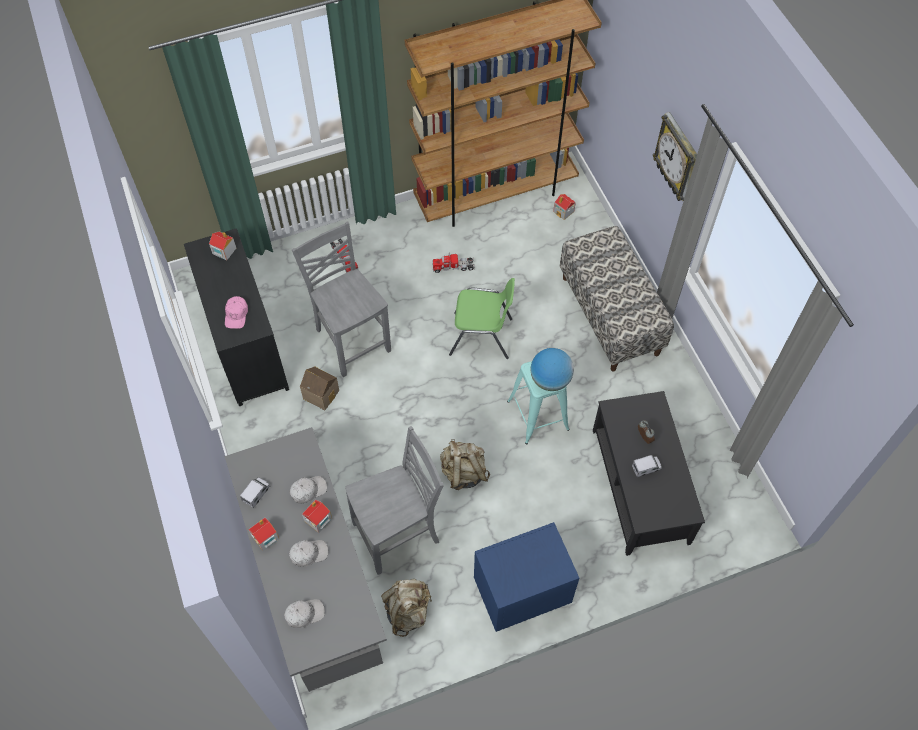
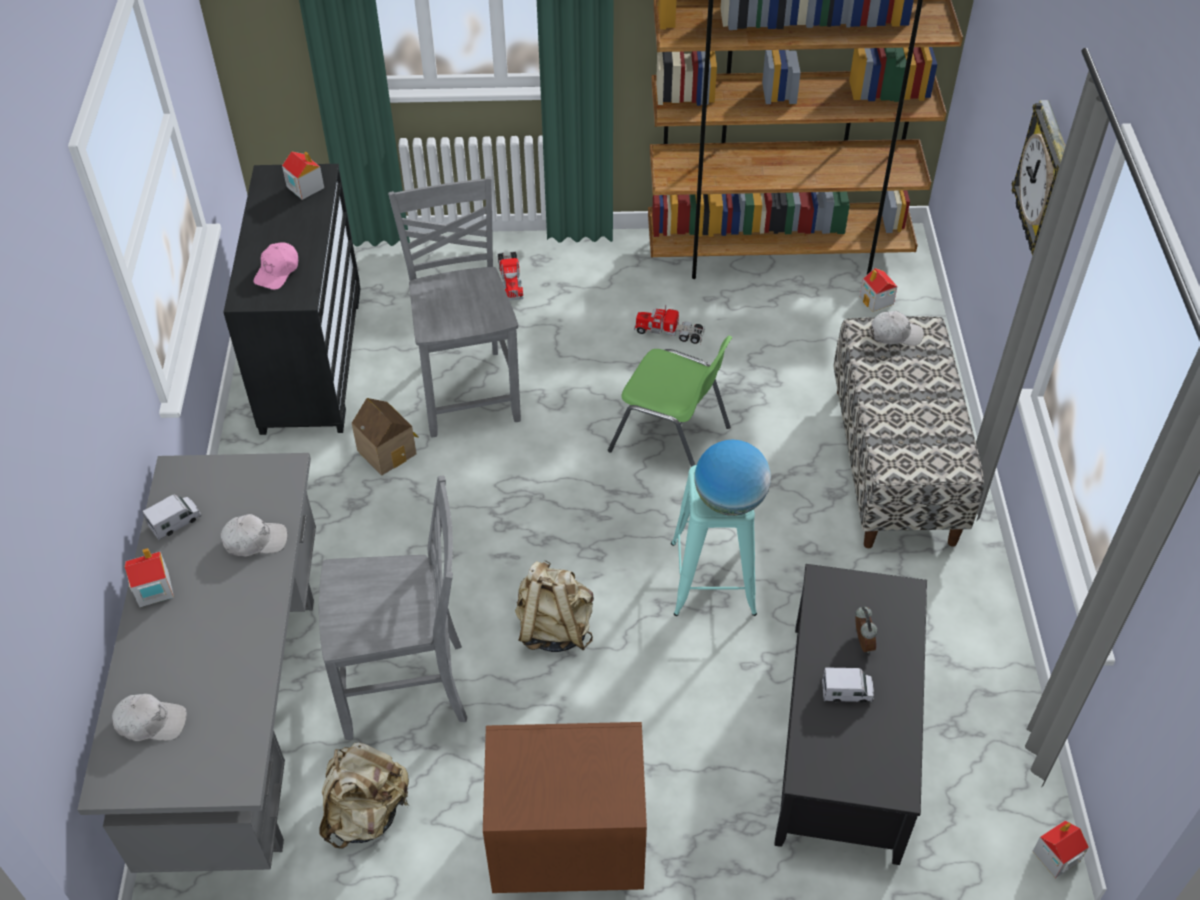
camera: 20 degrees right, 10 degrees down
white cap [289,540,328,567] -> white cap moved to [871,311,924,346]
toy house [302,499,332,533] -> toy house moved to [1033,821,1089,878]
blue nightstand [474,522,579,632] -> brown nightstand [483,722,647,893]

